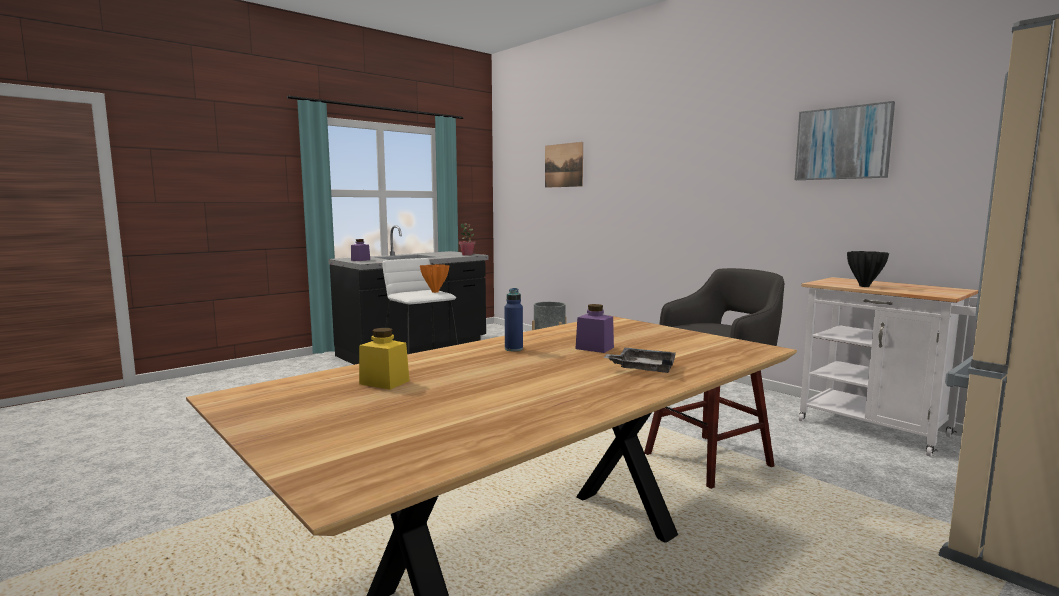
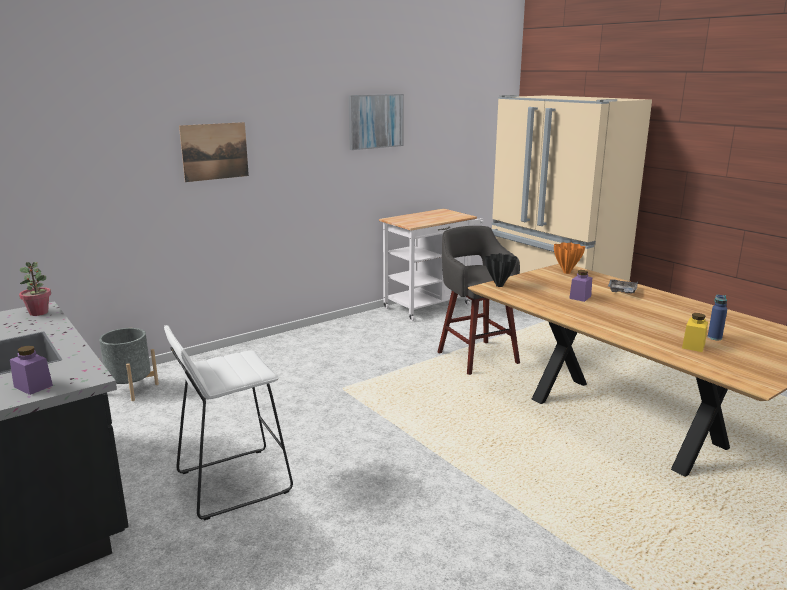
camera: 85 degrees left, 10 degrees up
orange vase [420,264,449,293] -> orange vase moved to [554,242,585,274]
blue bottle [505,288,523,351] -> blue bottle moved to [708,295,727,340]
picture [545,142,583,188] -> picture moved to [179,122,249,182]
black vase [847,251,889,287] -> black vase moved to [484,253,517,287]

